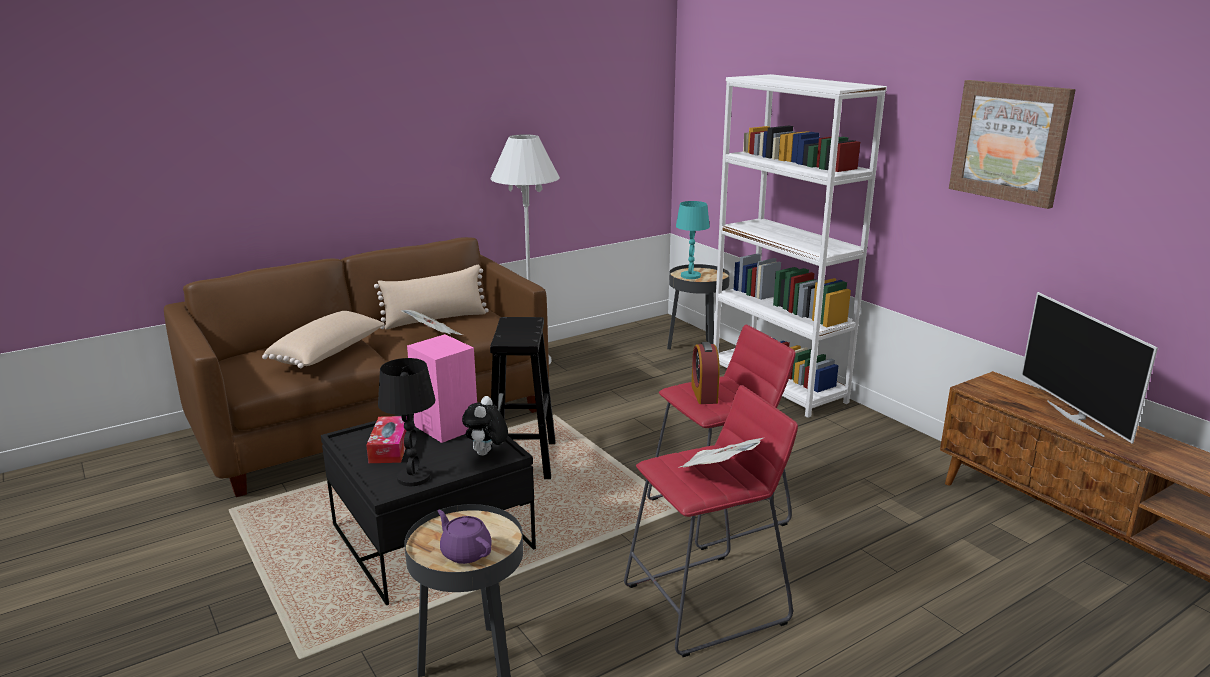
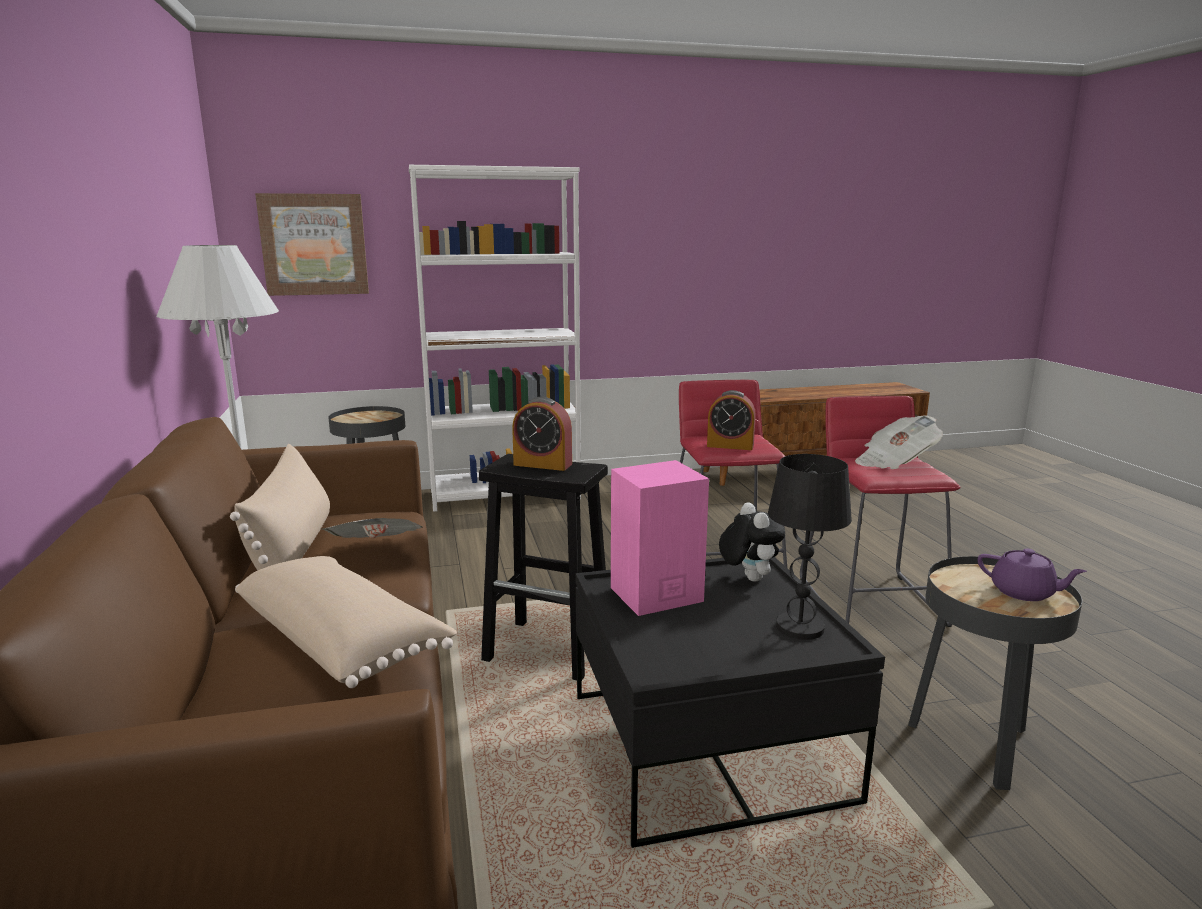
camera: 70 degrees left, 5 degrees down
tissue box [366,416,407,463] -> none
purple teapot [437,510,492,564] -> purple teapot turned 120 degrees counterclockwise [978,548,1087,601]
plush toy [462,396,508,456] -> plush toy turned 135 degrees counterclockwise [719,502,785,581]
turquoise table lamp [676,201,710,279] -> none
picture [949,80,1076,209] -> picture moved to [255,193,369,296]
television [1021,292,1158,444] -> none
none -> alarm clock [512,397,572,471]

